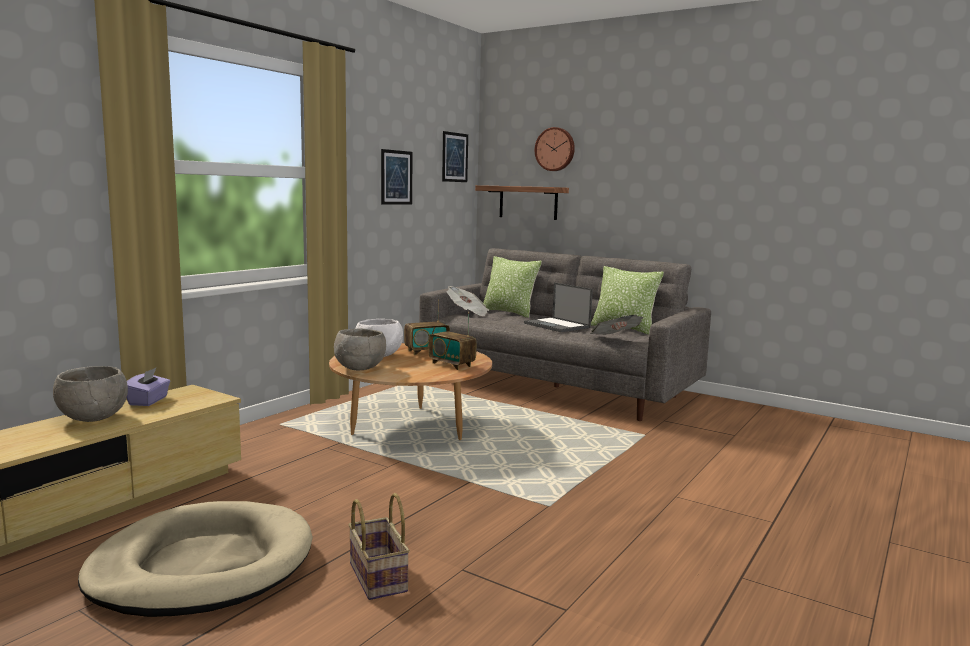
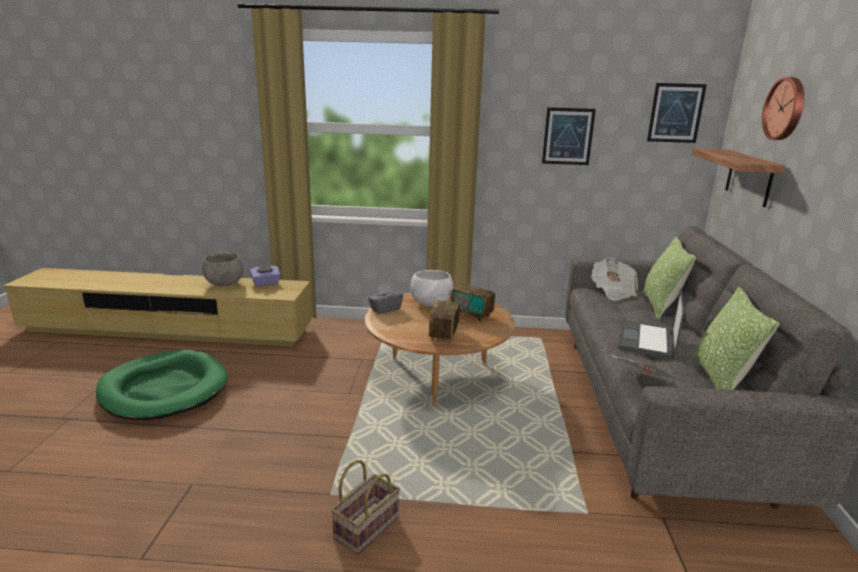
camera: 60 degrees right, 10 degrees up
beige dog bed [78,501,313,617] -> green dog bed [96,350,228,420]
grey bowl [334,329,386,370] -> grey tissue box [368,285,403,314]
basket [348,493,410,600] -> basket moved to [331,460,400,555]

